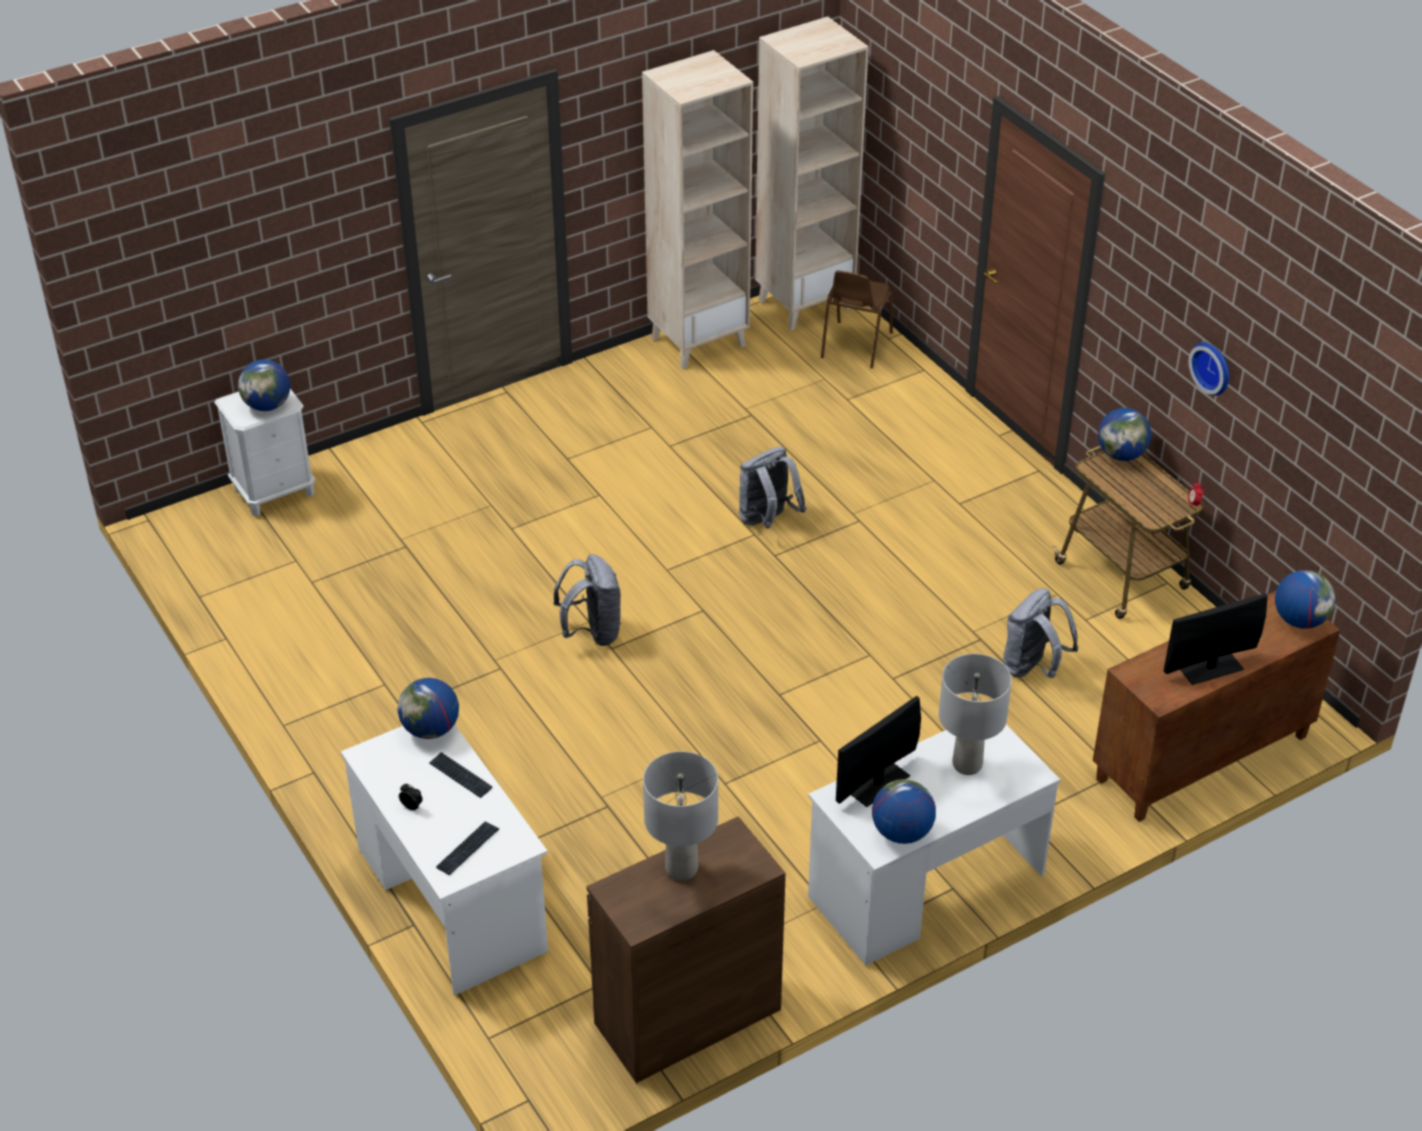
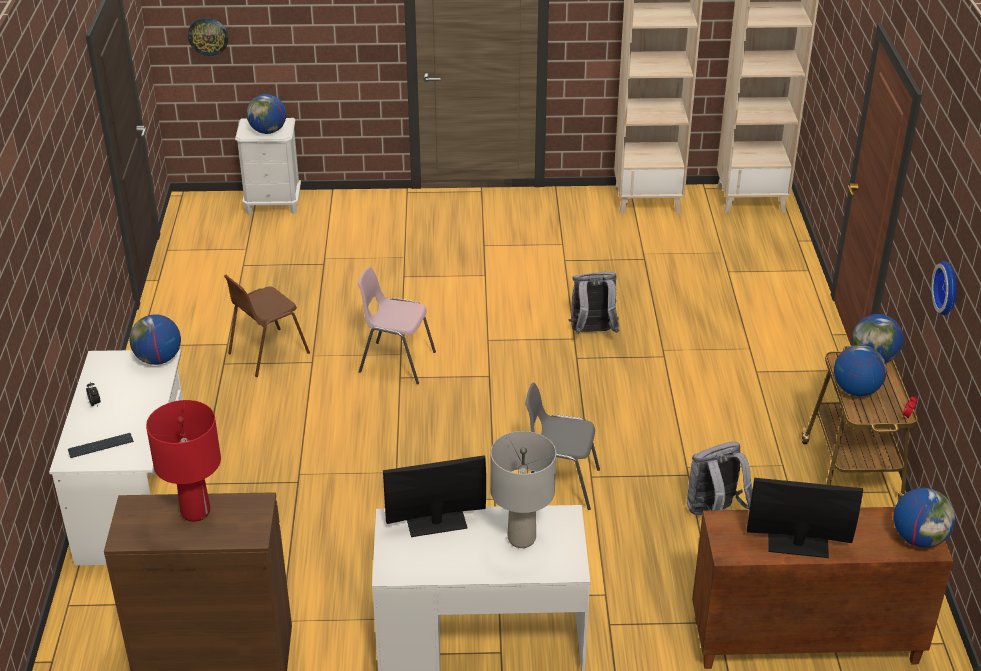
camera: 30 degrees right, 5 degrees down
keyboard [429,752,492,798] -> none
grey backpack [554,554,621,646] -> pink chair [358,266,436,384]
grey table lamp [643,751,718,881] -> red table lamp [146,400,221,522]
brown chair [821,271,893,368] -> brown chair moved to [224,275,310,377]
globe [872,779,936,844] -> globe moved to [834,345,887,396]
none -> wall clock [188,18,228,56]
none -> grey chair [525,383,600,510]

